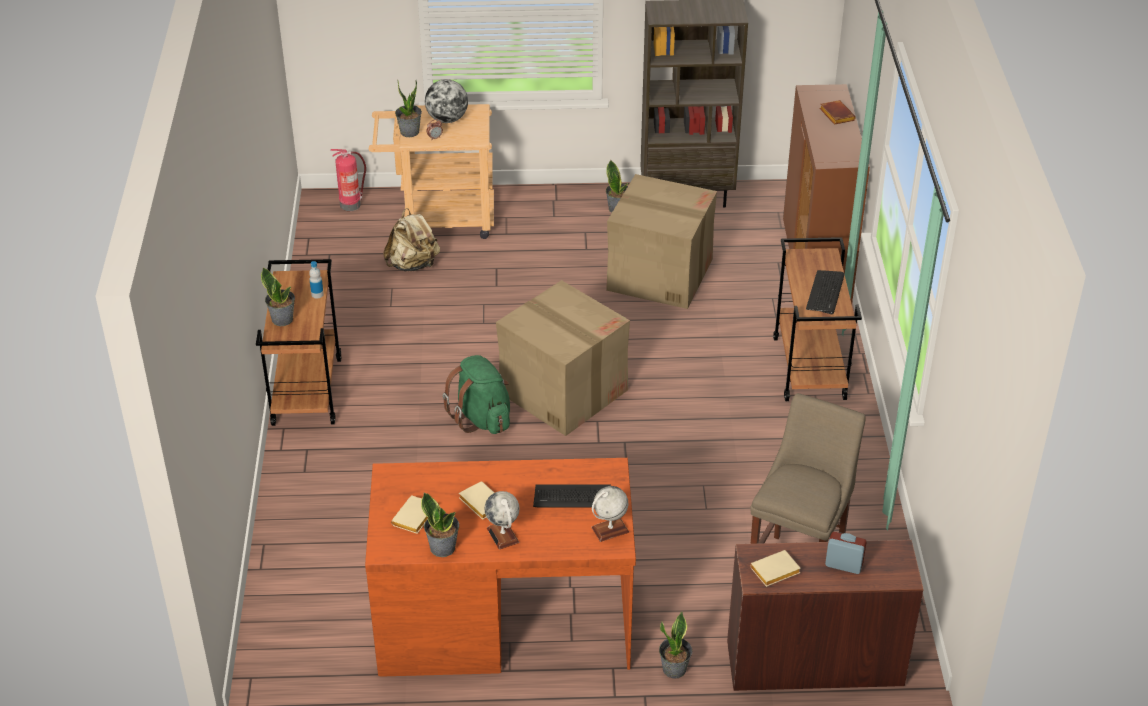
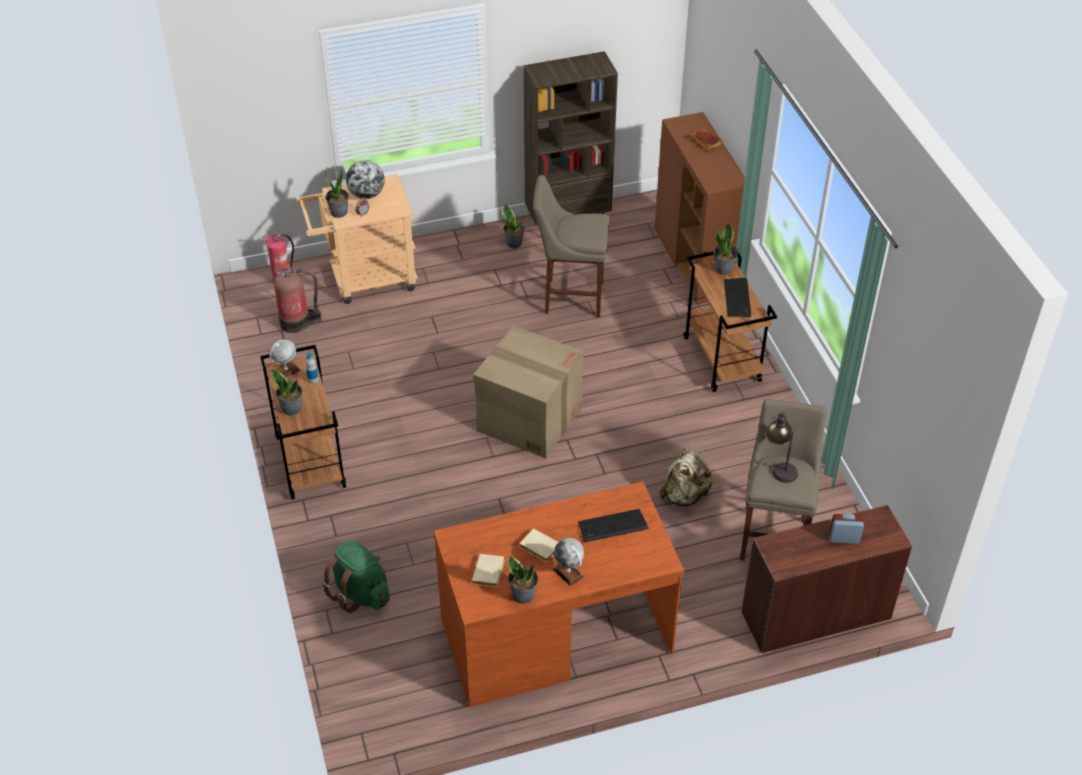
camera: 15 degrees left, 5 degrees up
beige backpack [383,208,440,271] -> beige backpack moved to [660,448,713,506]
green backpack [443,355,510,434] -> green backpack moved to [322,540,390,613]
globe [591,486,629,542] -> globe moved to [269,338,301,378]
cardboard box [606,174,717,309] -> beige stool [533,175,610,317]
potted plant [659,611,692,679] -> potted plant moved to [714,222,738,275]
beige book [750,550,801,587] -> none
none -> fire extinguisher [274,266,321,333]
none -> table lamp [765,412,798,483]

